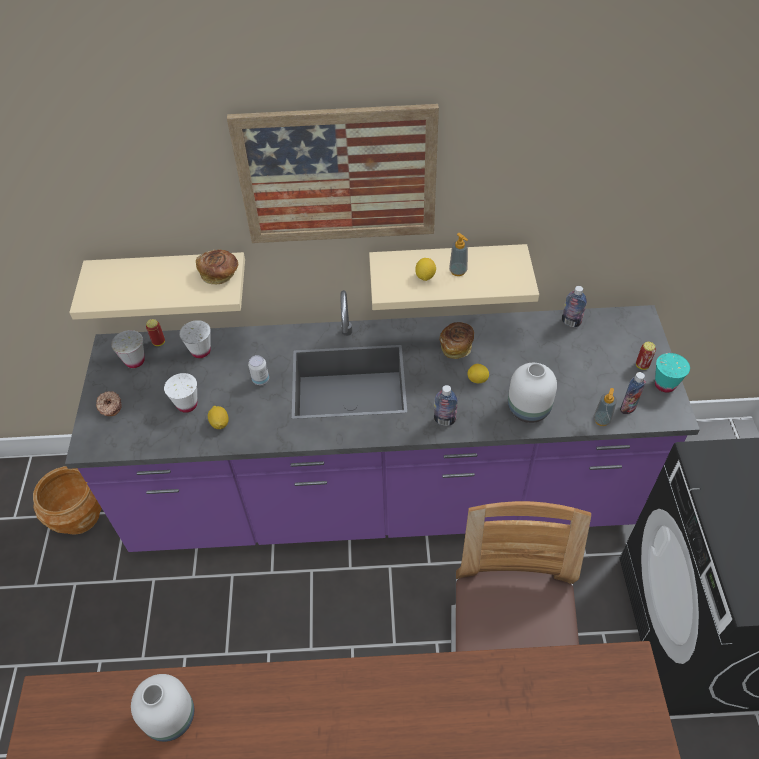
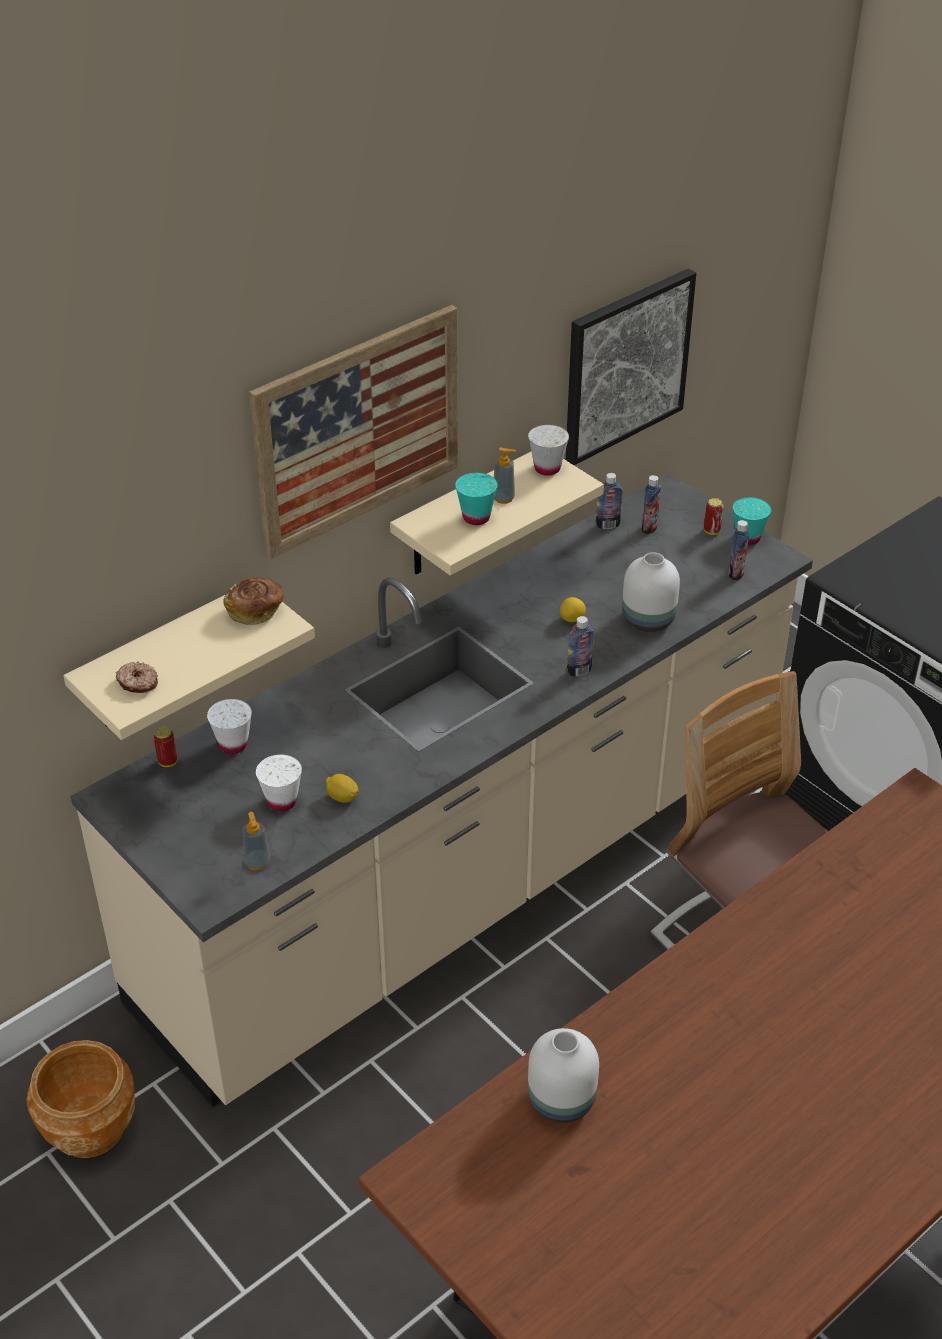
camera: 40 degrees left, 10 degrees down
purple counter [65,290,700,552] -> beige counter [71,474,813,1107]
donut [96,391,122,416] -> donut moved to [116,662,158,693]
white cup [111,330,145,368] -> white cup moved to [528,425,569,475]
can [248,355,269,385] -> none
lemon [415,258,436,281] -> turquoise cup [455,473,498,525]
bread [440,322,474,359] -> none
soap dispenser [594,388,617,426] -> soap dispenser moved to [242,812,270,871]
none -> picture [566,269,696,465]
none -> bottle [642,475,661,534]

